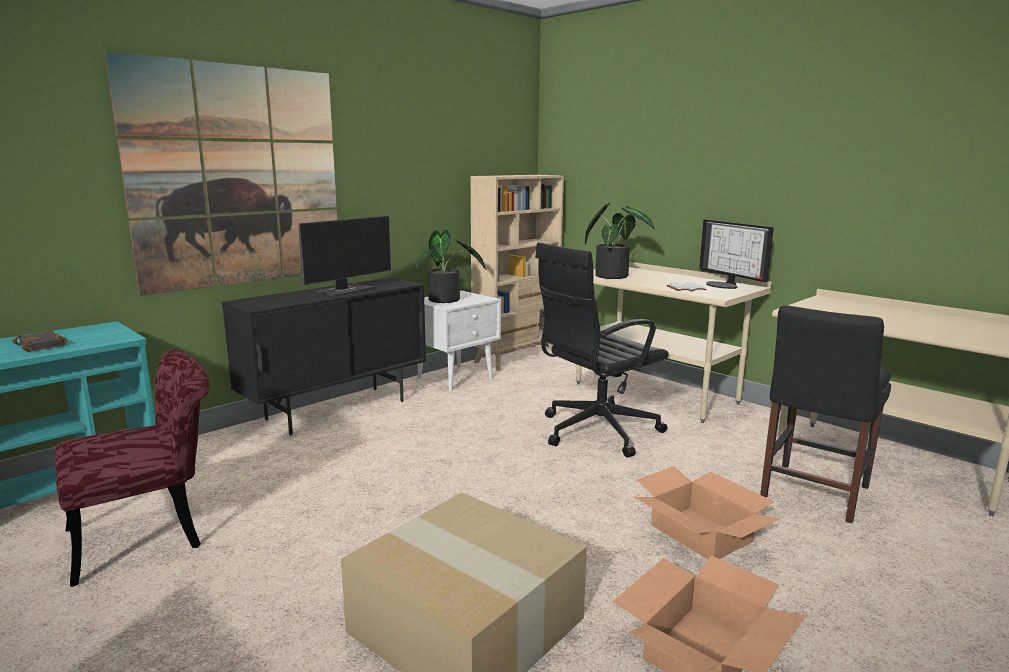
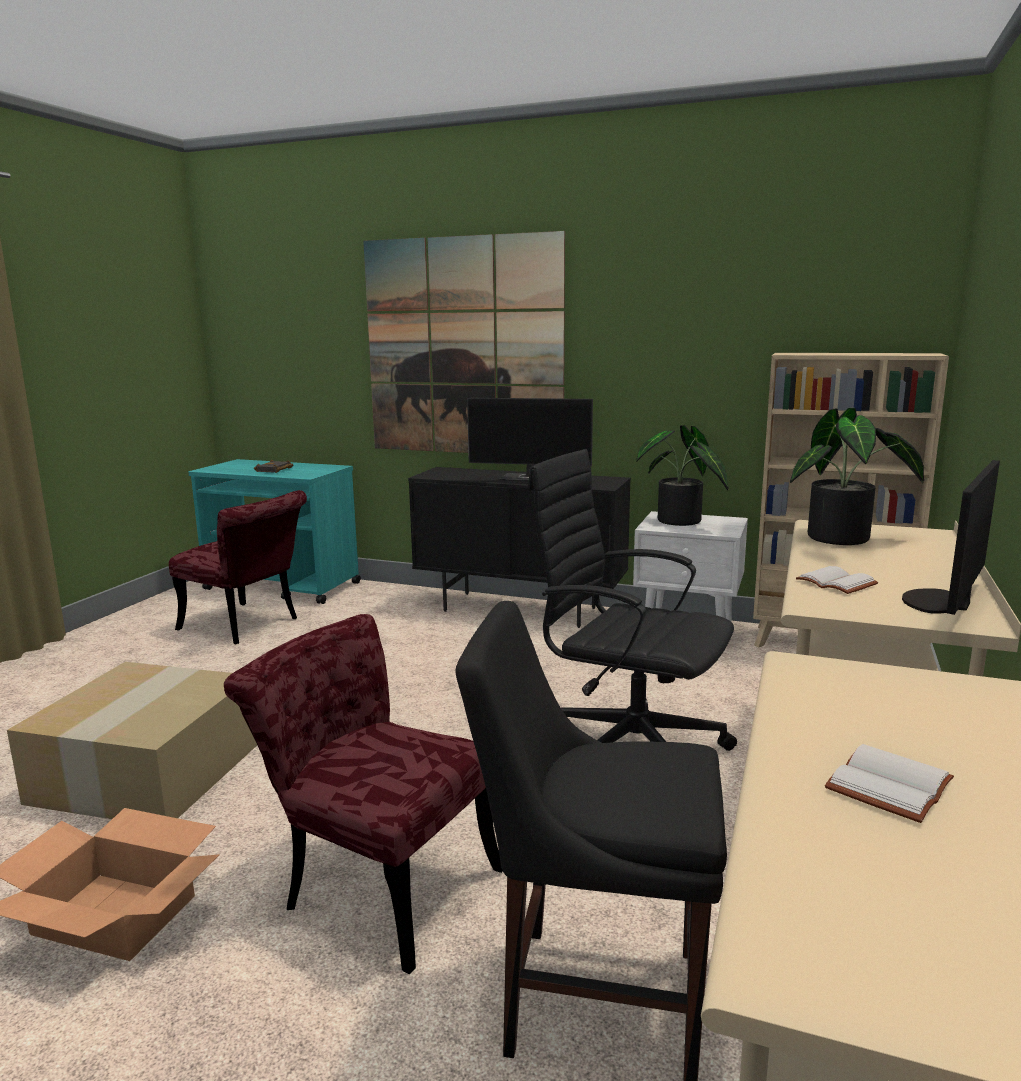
camera: 65 degrees right, 0 degrees up
cardboard box [634,466,779,559] -> red chair [224,614,503,974]
none -> white book [825,744,954,823]

